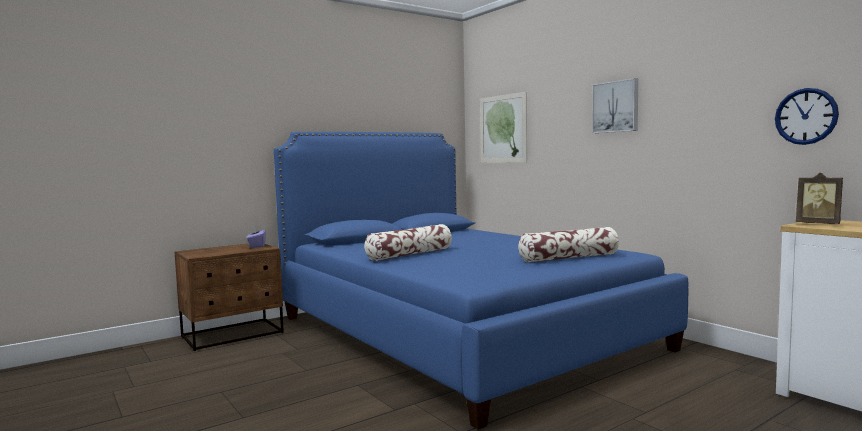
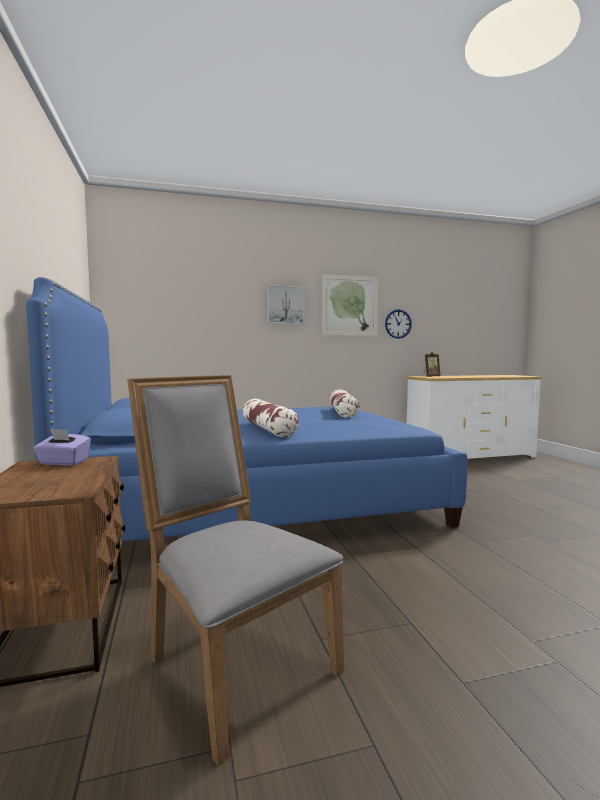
camera: 70 degrees left, 0 degrees up
picture [480,92,527,163] -> picture moved to [322,274,378,336]
none -> grey chair [127,375,344,766]

